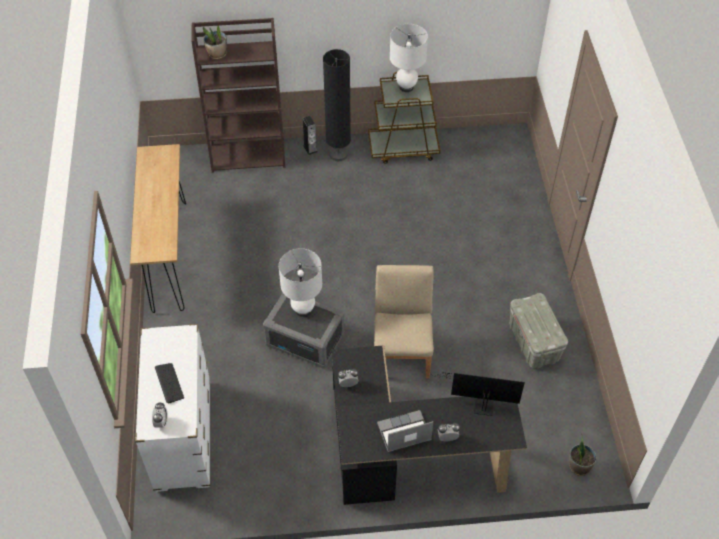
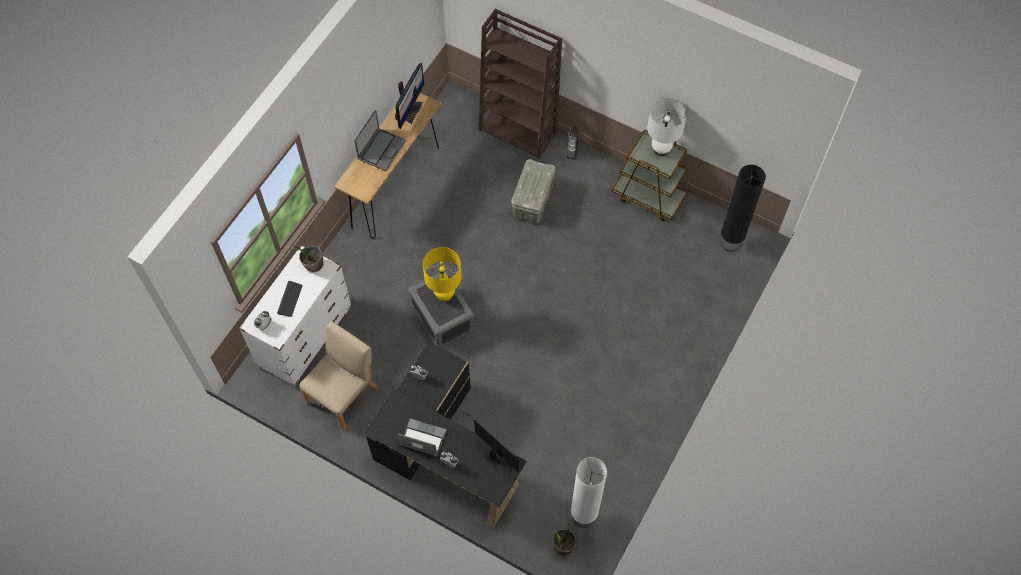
camera: 35 degrees right, 10 degrees up
potted plant [203,25,227,59] -> potted plant moved to [296,245,323,272]
white table lamp [279,248,322,317] -> yellow table lamp [423,247,462,302]
black floor lamp [323,49,351,161] -> black floor lamp moved to [721,164,766,252]
beige chair [374,265,434,378] -> beige chair moved to [299,321,379,429]
grey storage box [509,293,568,368] -> grey storage box moved to [511,159,556,223]
none -> laptop [354,110,406,171]
none -> monitor [395,63,424,129]
none -> white floor lamp [571,457,607,528]

